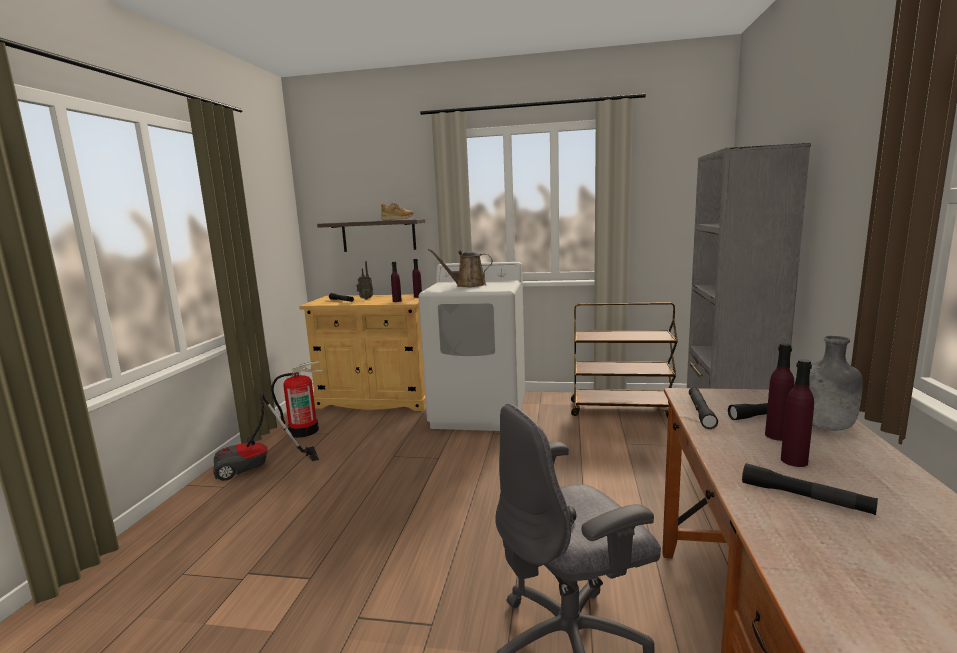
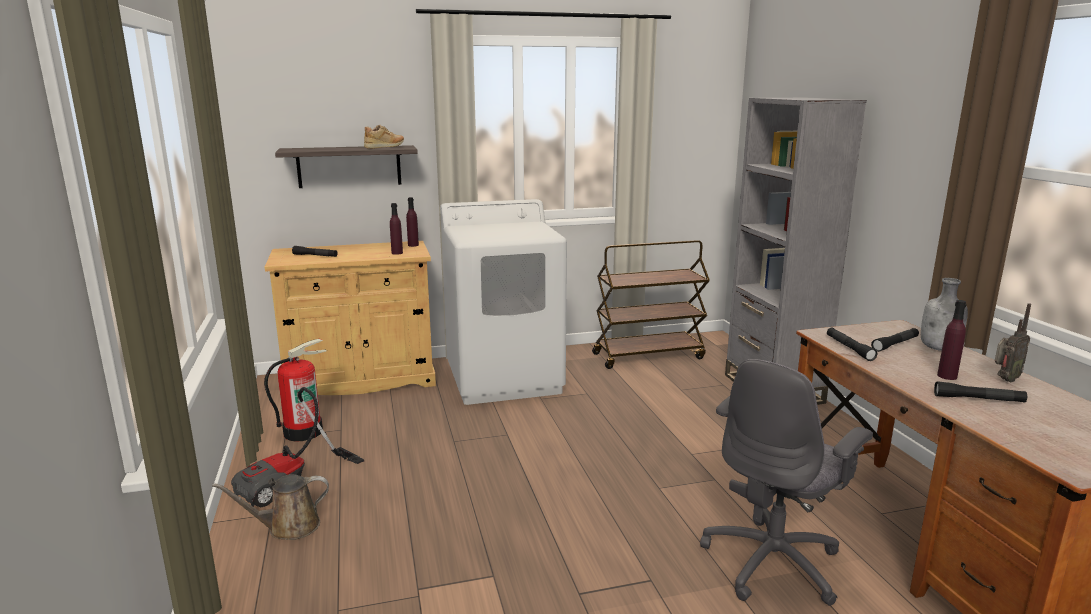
camera: 25 degrees left, 5 degrees up
radio [356,261,373,300] -> radio moved to [995,303,1031,382]
brown watering can [428,249,493,287] -> brown watering can moved to [212,474,329,540]
purple bottle [765,343,795,441] -> none

